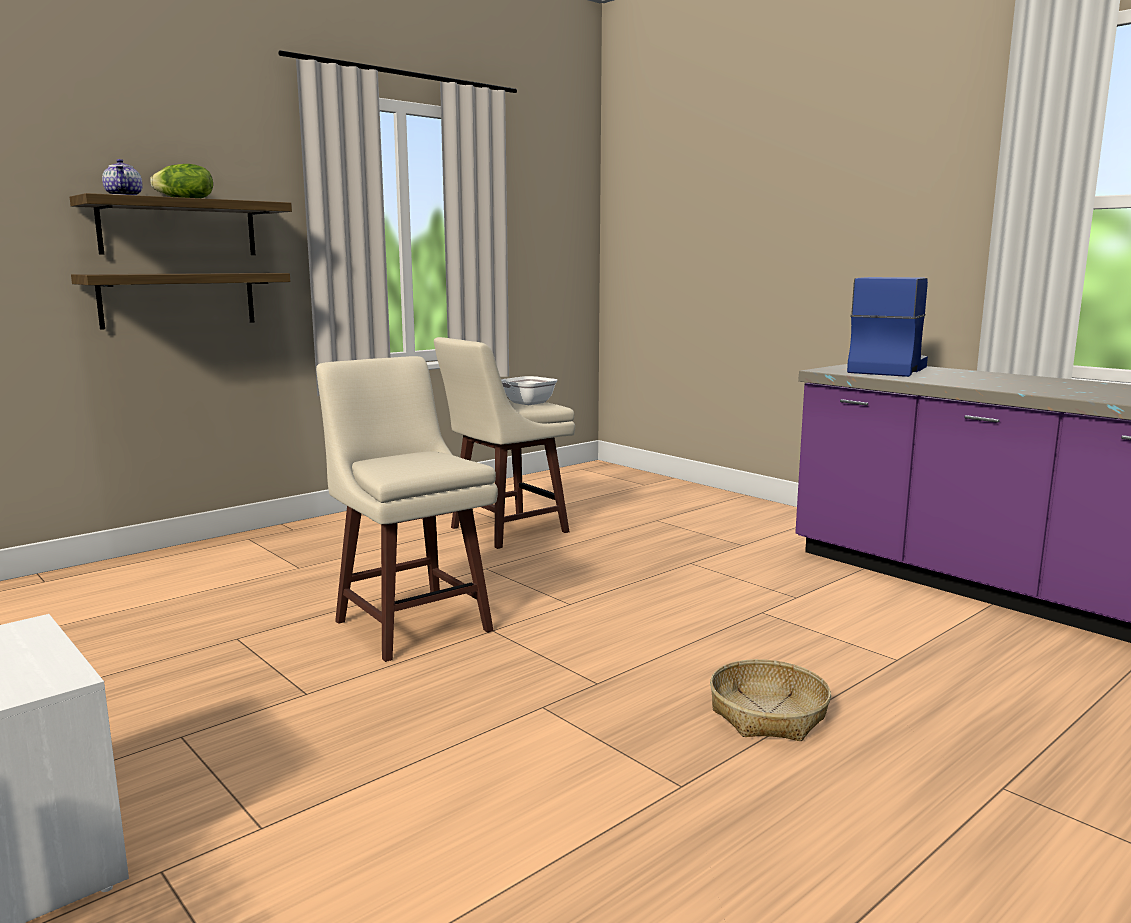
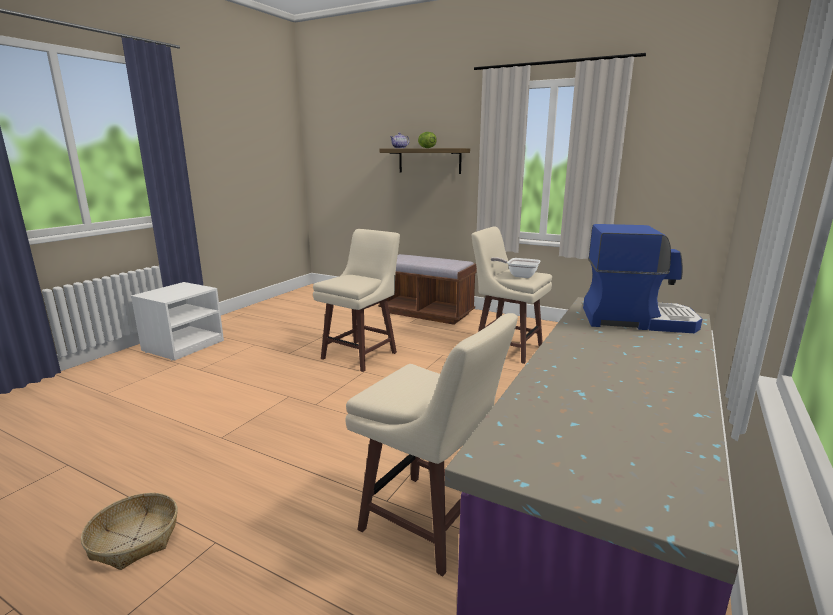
camera: 70 degrees right, 5 degrees up
shelf [71,273,291,330] -> none
basket [710,659,831,741] -> basket moved to [81,493,178,570]
none -> beige stool [345,313,518,576]
none -> brown bench [378,254,477,325]

